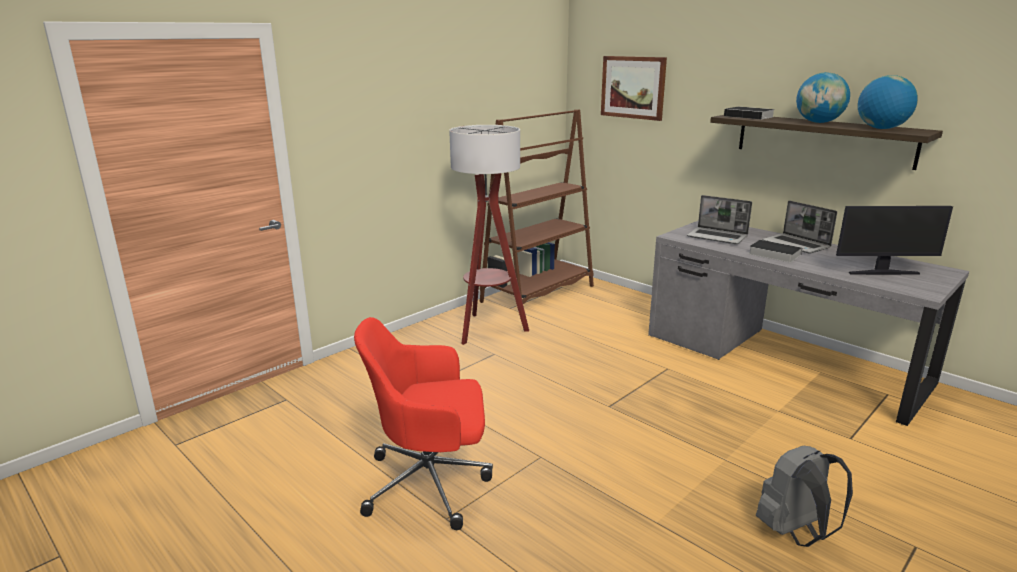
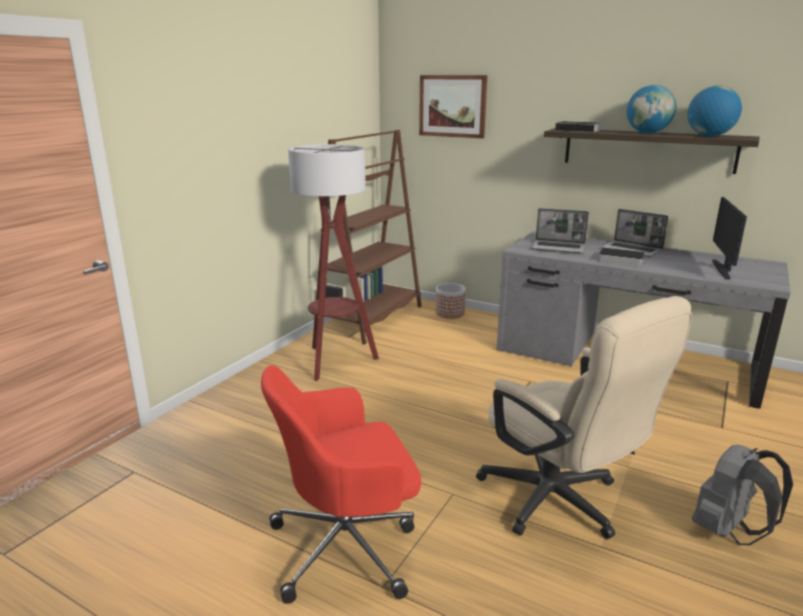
camera: 15 degrees left, 0 degrees up
monitor [836,206,953,275] -> monitor turned 120 degrees clockwise [712,197,747,279]
none -> planter [435,283,466,319]
none -> beige office chair [476,296,692,539]

